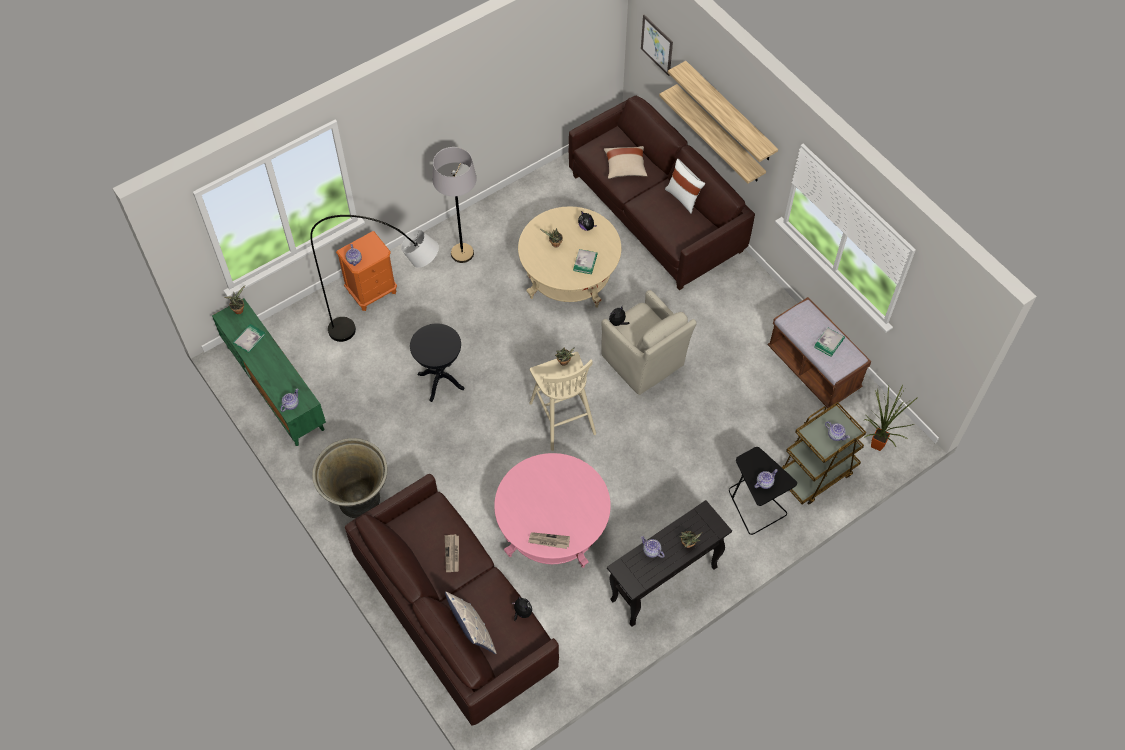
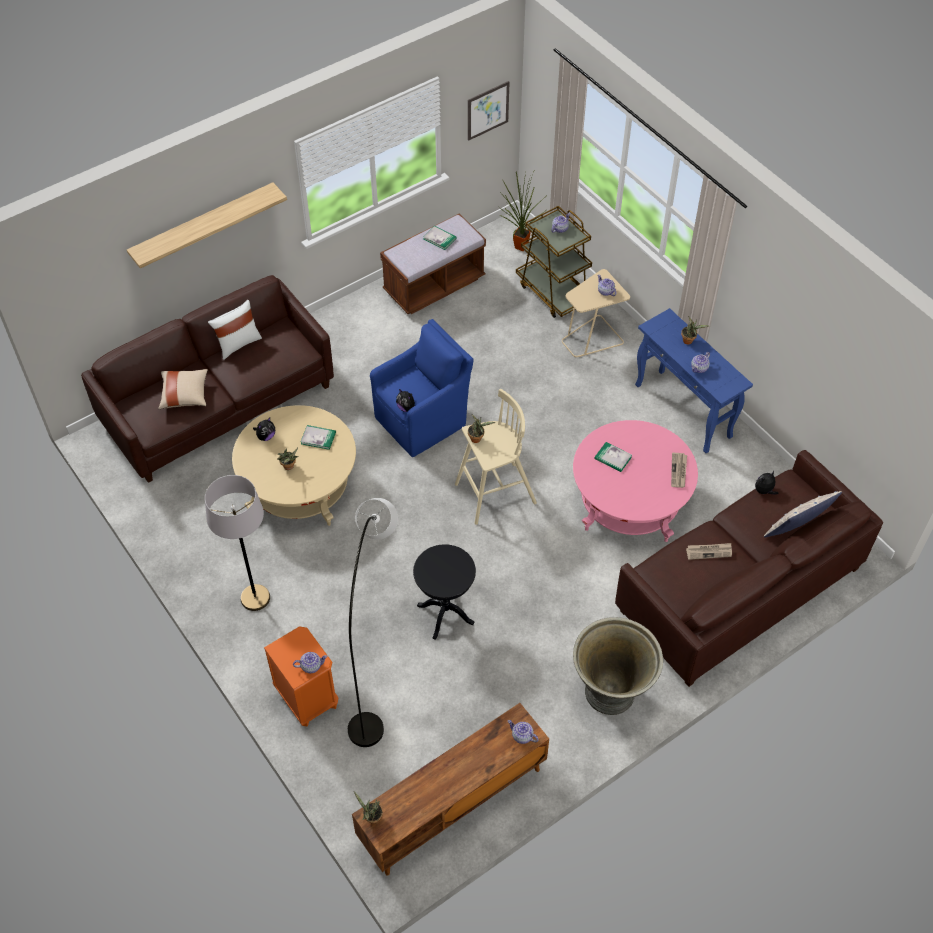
camera: 90 degrees left, 5 degrees down
green tv stand [212,298,326,446] -> brown tv stand [352,703,549,875]
book [233,324,266,353] -> book moved to [594,442,632,472]
beige armchair [602,290,697,395] -> blue armchair [370,319,473,457]
black console table [607,500,732,627] -> blue console table [635,308,753,453]
picture [641,15,673,76] -> picture moved to [468,81,509,141]
shelf [659,84,766,183] -> none
black side table [729,447,797,535] -> beige side table [562,269,630,357]

